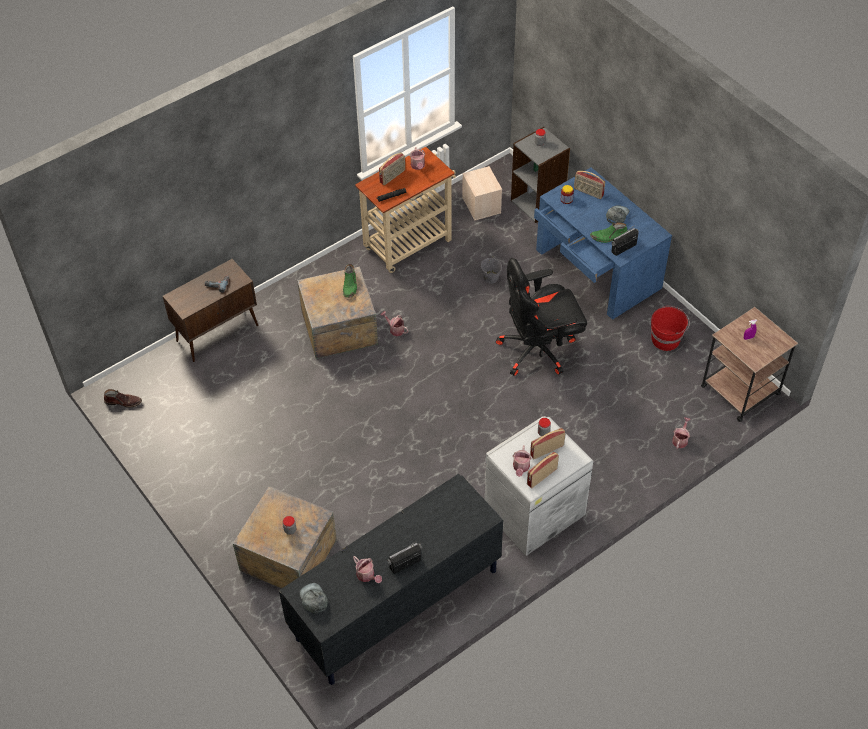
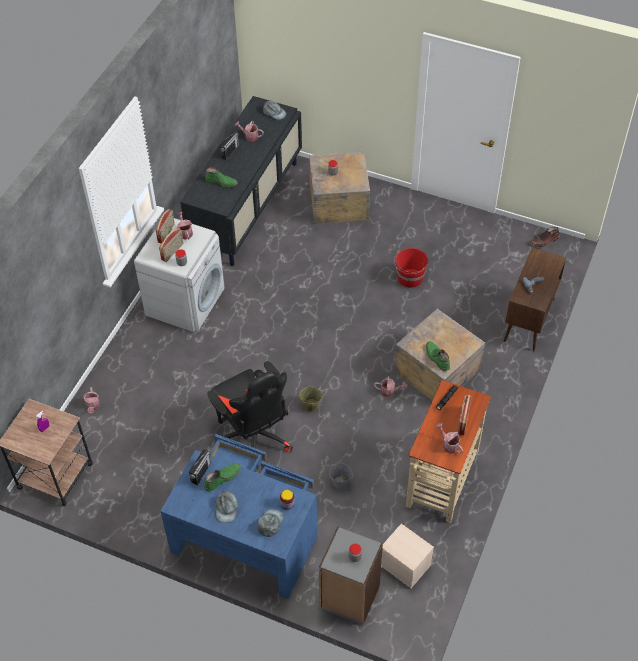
camera: 150 degrees right, 0 degrees up
black office chair [496,258,587,376] -> black office chair turned 105 degrees clockwise [207,361,293,452]
radio [574,171,605,199] -> grey cap [257,509,284,537]
red bucket [651,306,690,351] -> red bucket moved to [394,248,428,288]
none -> green boot [205,167,238,187]
none -> beige bucket [299,386,323,412]

